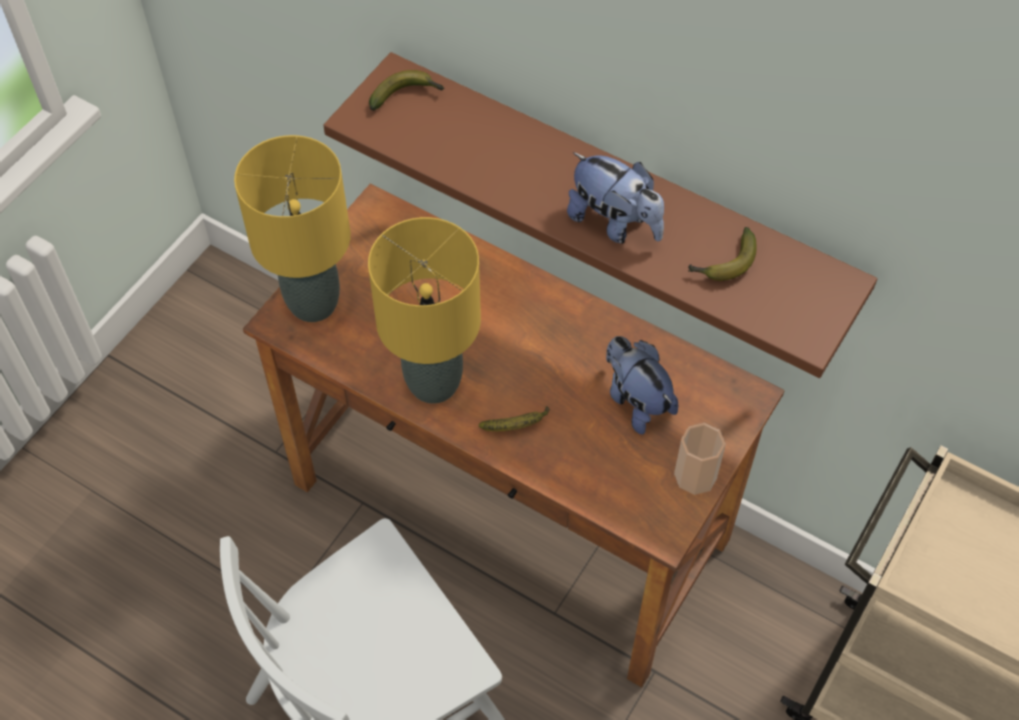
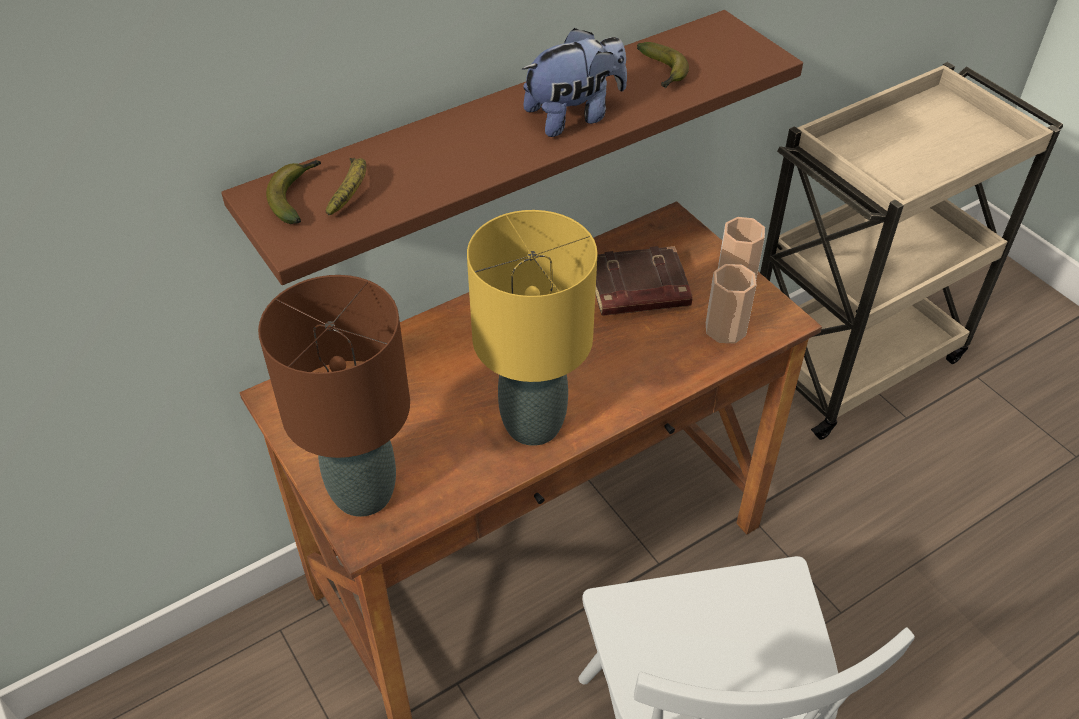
camera: 65 degrees left, 10 degrees down
yellow table lamp [234,135,351,322] -> brown table lamp [258,275,410,517]
banana [479,406,550,431] -> banana moved to [326,158,366,216]
plush toy [606,336,678,434] -> brown book [595,246,692,316]
none -> cup [706,264,757,344]

